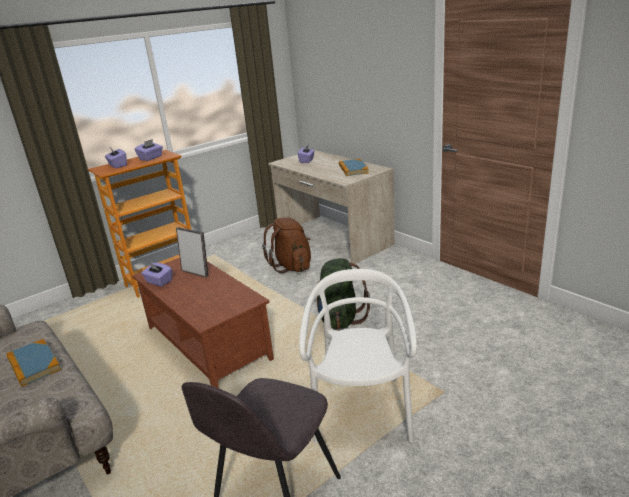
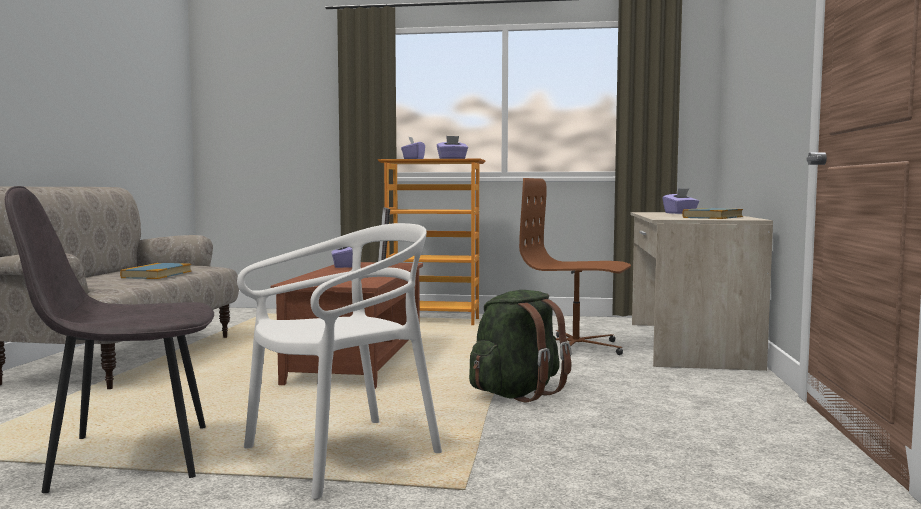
camera: 45 degrees right, 20 degrees down
brown backpack [262,217,311,273] -> brown office chair [519,178,631,355]

